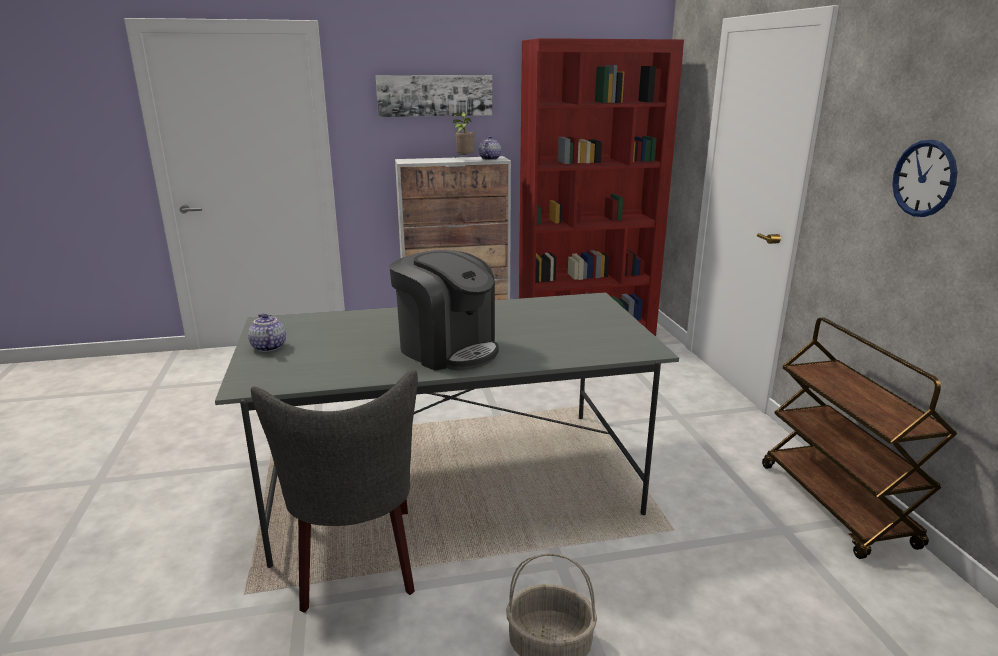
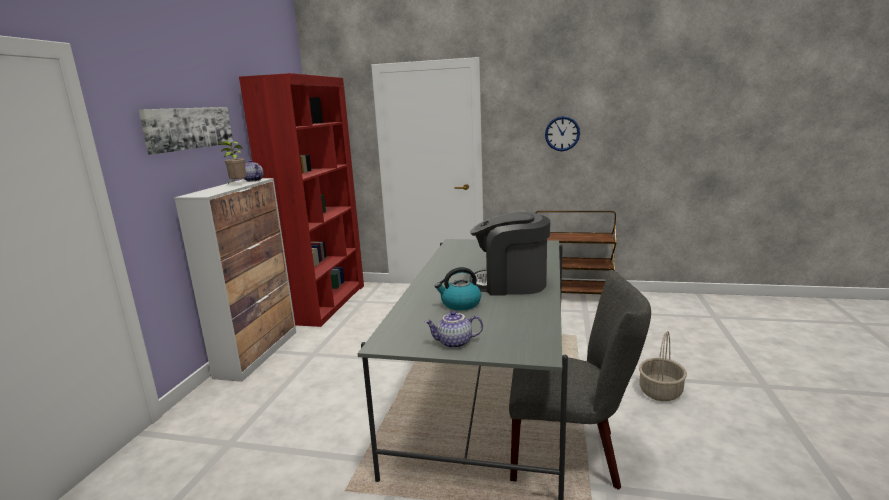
camera: 65 degrees left, 5 degrees down
coffee machine [389,250,499,371] -> coffee machine turned 150 degrees counterclockwise [469,212,550,296]
none -> kettle [435,267,481,311]

